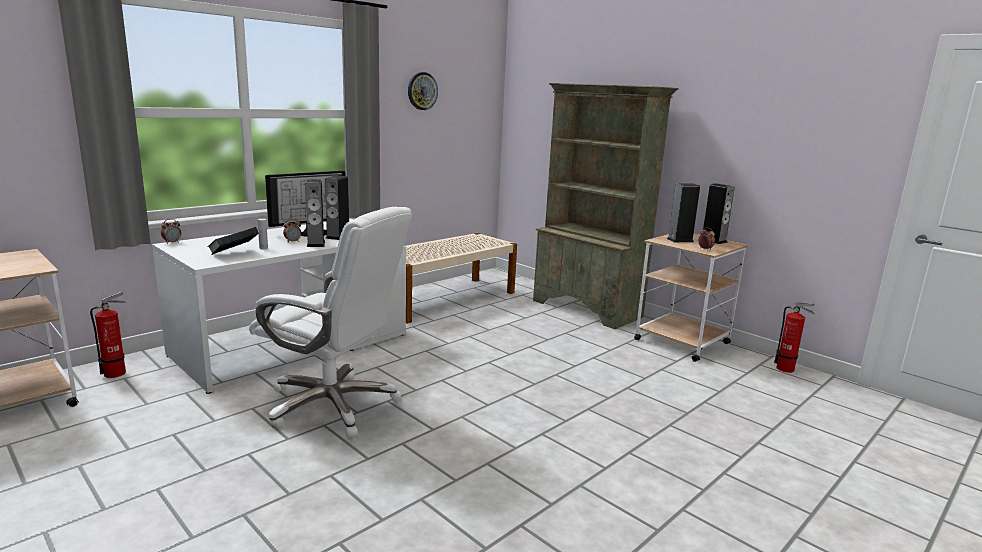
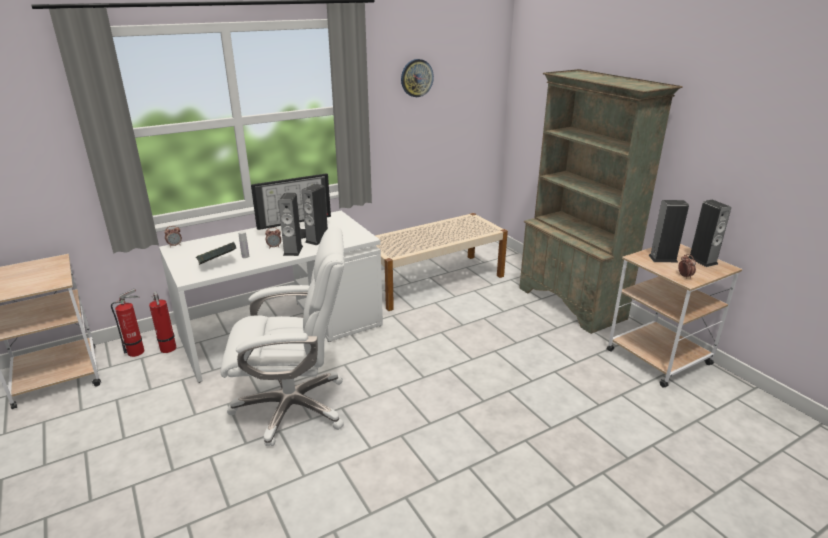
camera: 15 degrees right, 10 degrees up
white office chair [249,207,412,438] -> white office chair turned 45 degrees counterclockwise [221,227,344,446]
fire extinguisher [774,303,815,373] -> fire extinguisher moved to [149,292,176,353]

